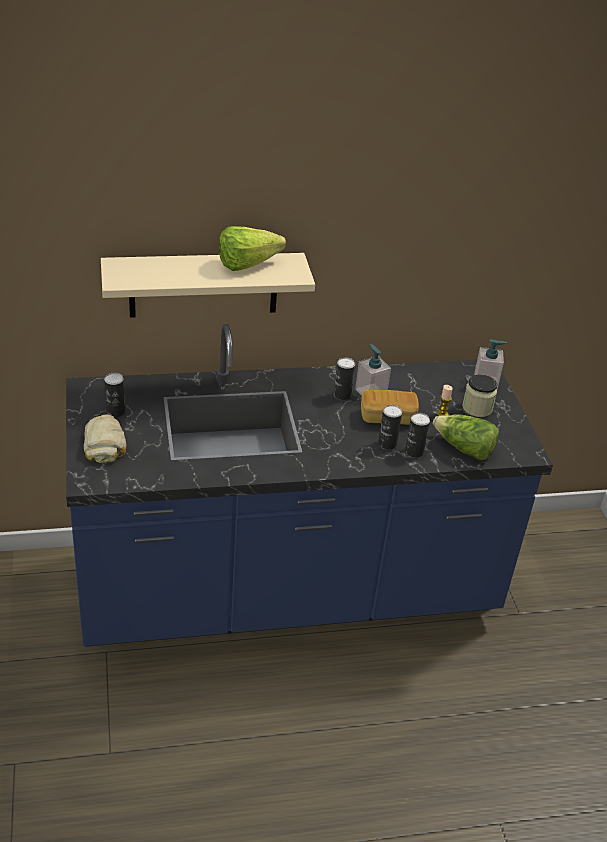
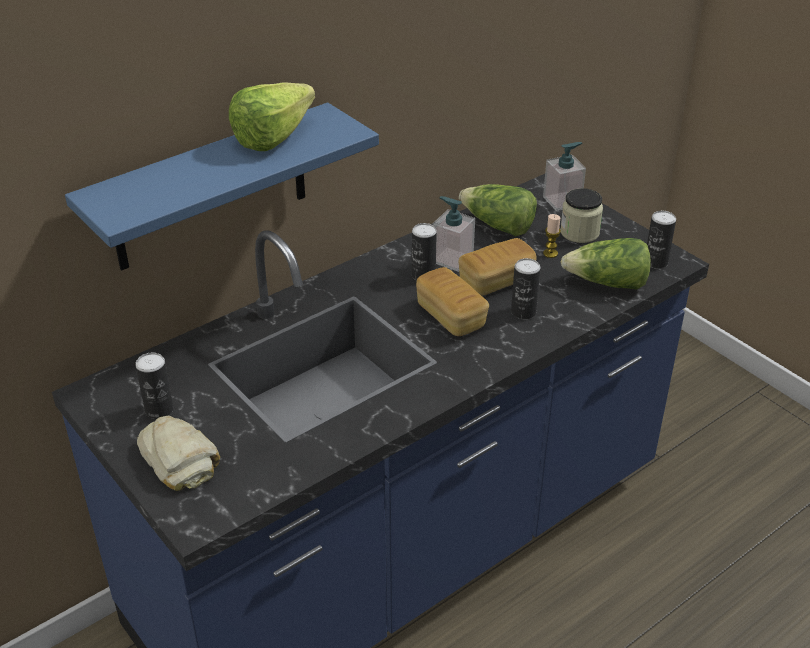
camera: 25 degrees left, 0 degrees up
beige shelf [101,253,315,318] -> blue shelf [65,103,379,270]
can [405,413,430,458] -> can moved to [647,211,676,269]
none -> bread [416,267,489,336]
none -> lettuce [459,184,537,236]

